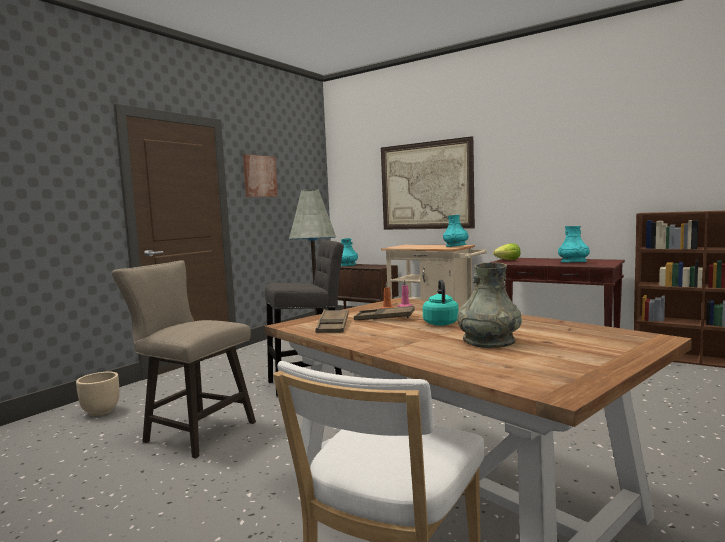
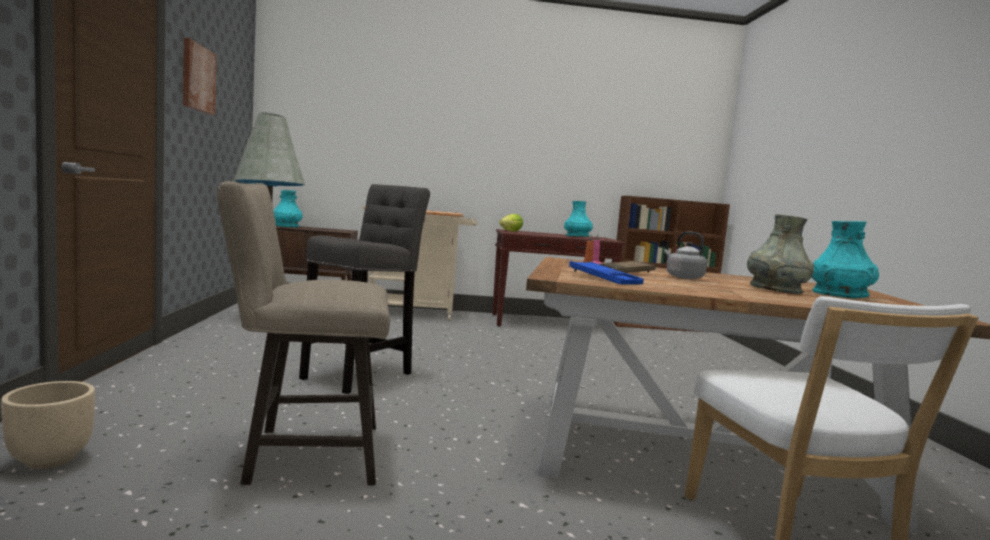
camera: 40 degrees left, 0 degrees up
brown tray [315,309,349,333] -> blue tray [569,261,644,284]
picture [381,136,475,230] -> none
turquoise kettle [423,279,459,326] -> grey kettle [664,232,707,279]
turquoise vase [443,215,468,247] -> turquoise vase moved to [812,221,879,299]

